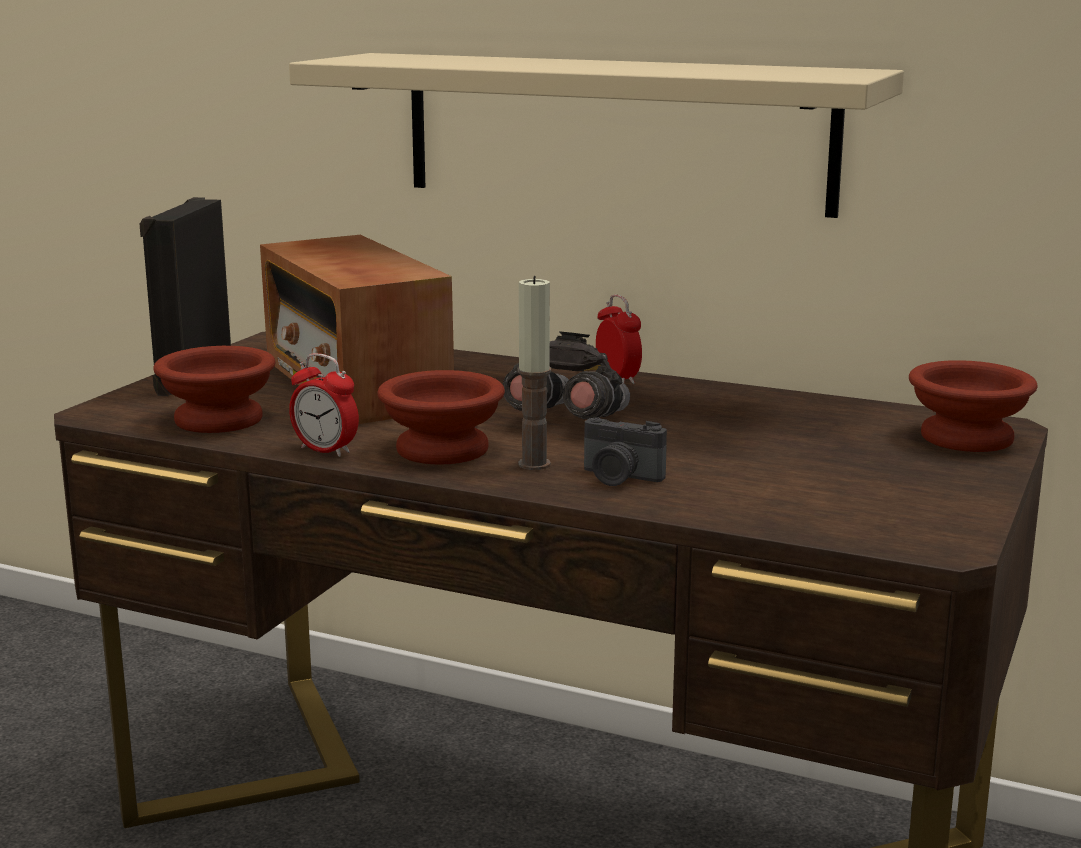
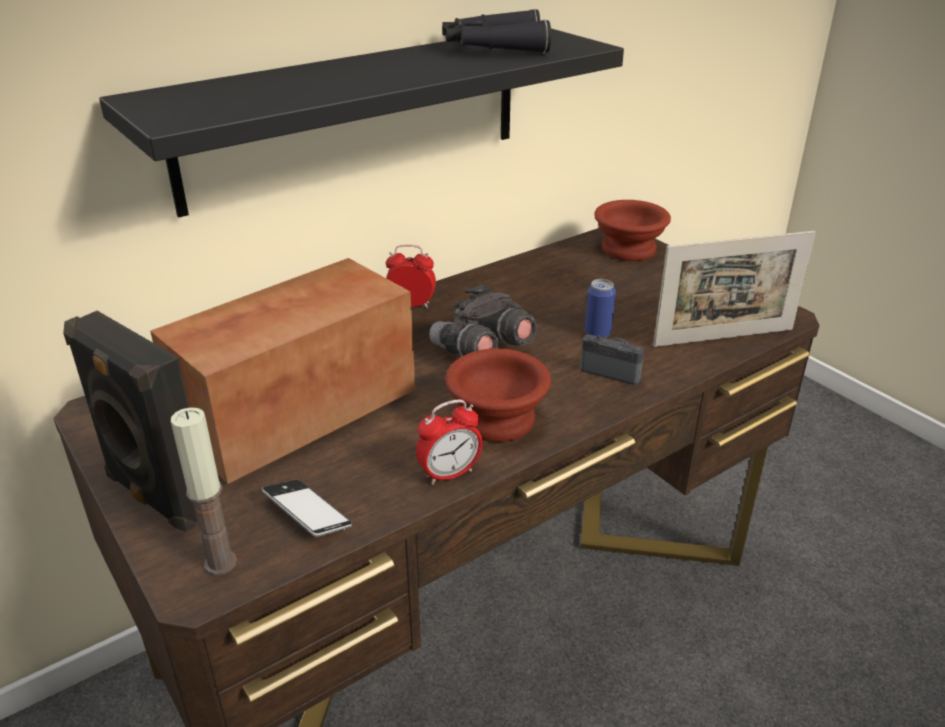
camera: 60 degrees left, 15 degrees up
brown bowl [153,346,275,433] -> phone [262,480,352,537]
radio [260,235,454,424] -> radio turned 135 degrees clockwise [150,258,415,484]
beige shelf [289,53,904,218] -> black shelf [99,29,624,218]
candle [517,276,551,470] -> candle moved to [171,407,237,575]
camera [584,417,667,486] -> camera turned 120 degrees counterclockwise [580,334,644,385]
none -> black binoculars [442,9,551,53]
none -> can [585,279,616,338]
none -> picture frame [653,231,816,347]

